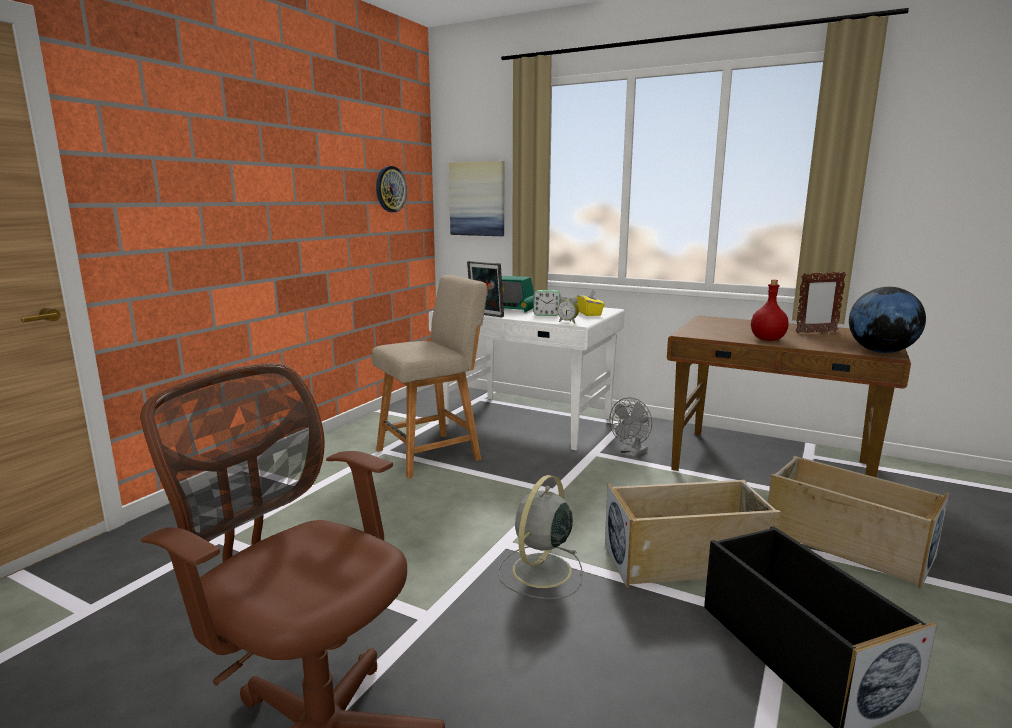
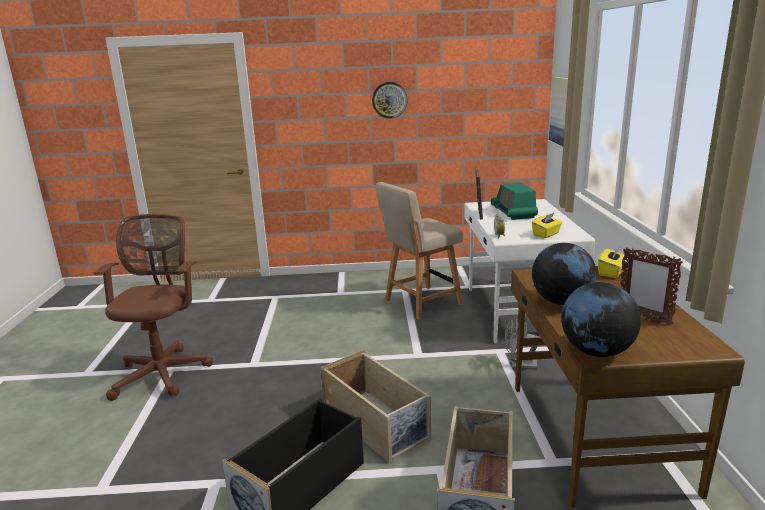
camera: 60 degrees right, 5 degrees up
beige chair [372,275,487,479] -> beige chair turned 120 degrees clockwise [376,182,463,320]
wall clock [376,166,407,212] -> wall clock moved to [372,82,408,119]
grey fan [498,475,583,599] -> none
alarm clock [533,290,560,316] -> none
red bottle [751,279,789,341] -> globe [532,243,597,305]
none -> yellow tissue box [598,247,627,278]

